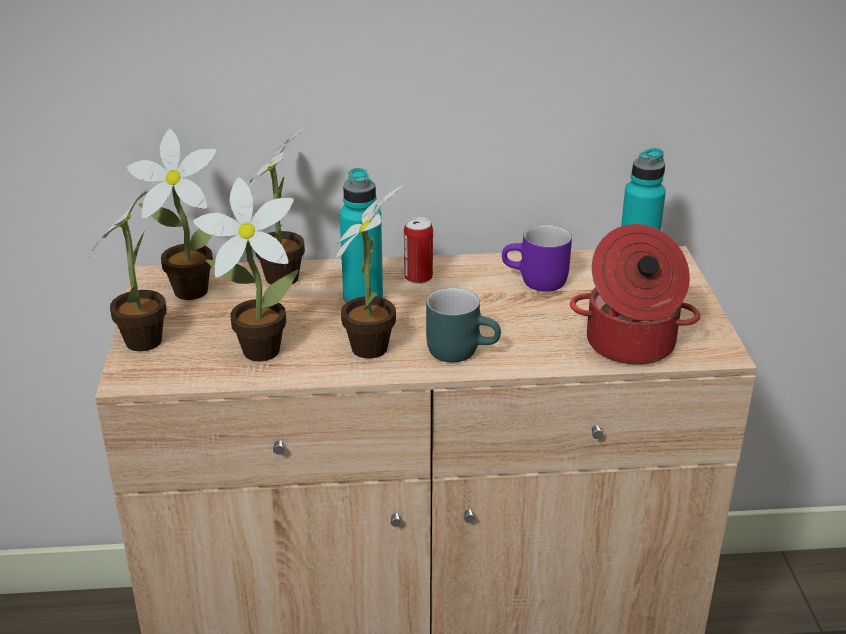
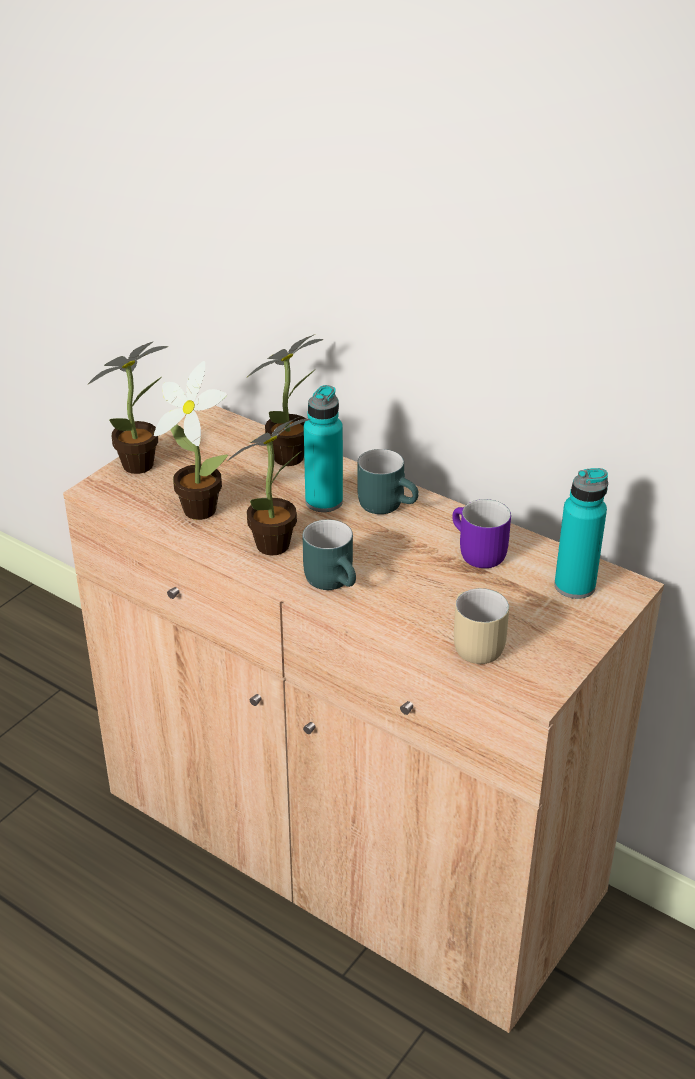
camera: 40 degrees right, 5 degrees up
potted plant [127,129,217,300] -> none
can [404,217,433,284] -> turquoise mug [357,449,419,514]
cooking pot [570,224,701,365] -> beige mug [454,588,509,664]

